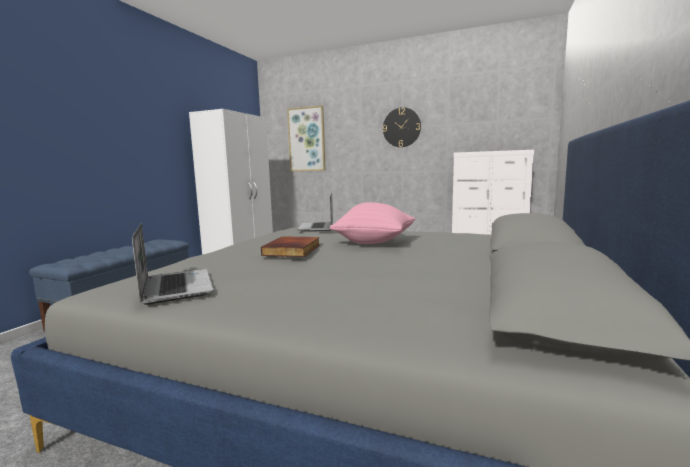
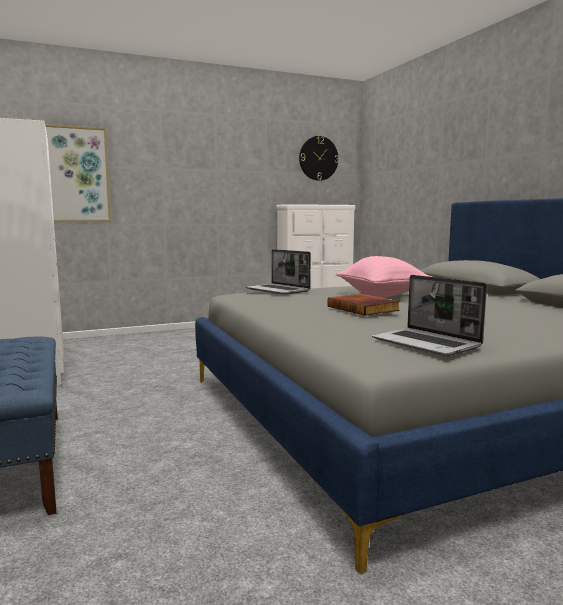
camera: 45 degrees left, 0 degrees up
laptop [132,224,214,305] -> laptop turned 150 degrees counterclockwise [372,275,487,356]
wall clock [383,107,421,147] -> wall clock moved to [299,136,339,181]

